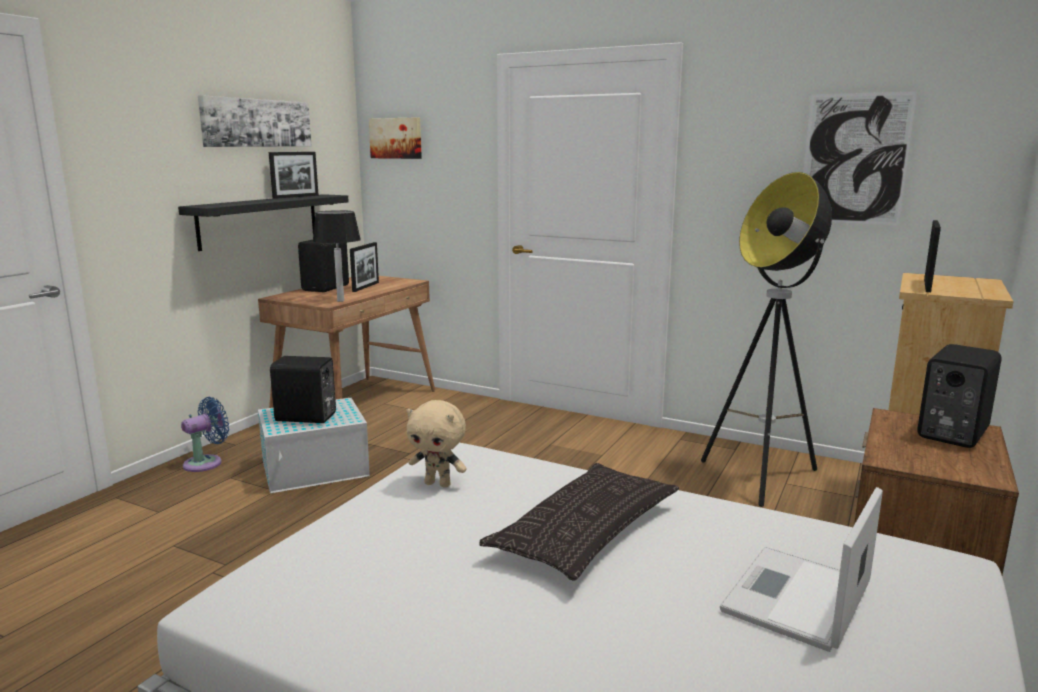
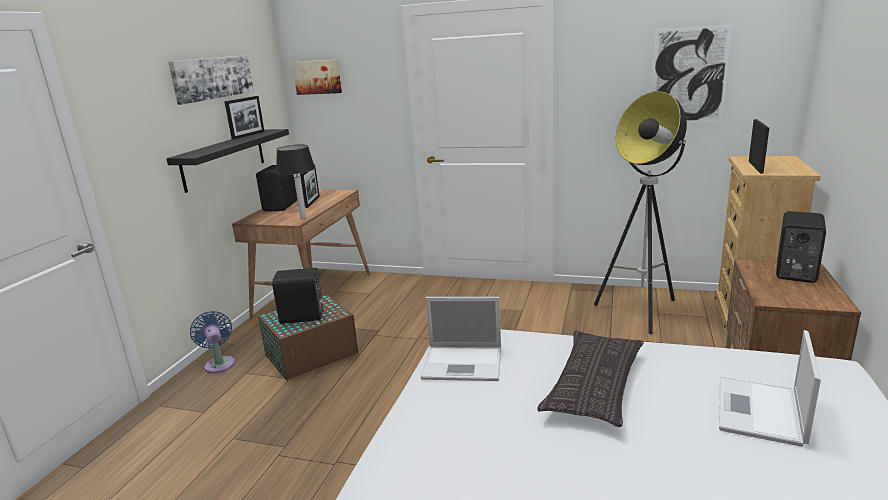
camera: 10 degrees left, 5 degrees up
blue fan [181,397,229,472] -> blue fan turned 60 degrees counterclockwise [190,311,235,373]
white storage box [258,398,370,493] -> brown storage box [258,295,359,382]
beige plush toy [407,400,467,488] -> laptop [421,297,501,381]

